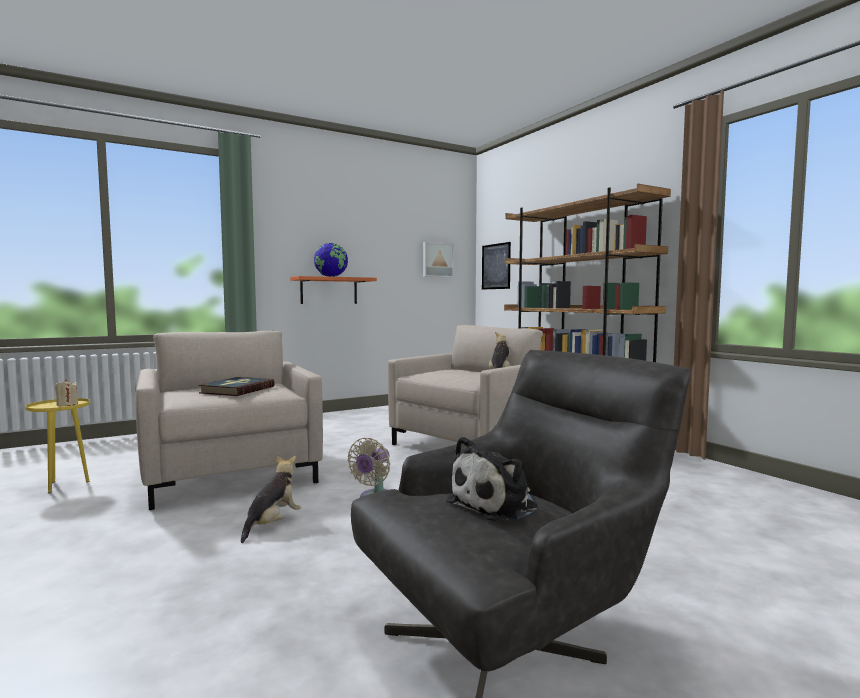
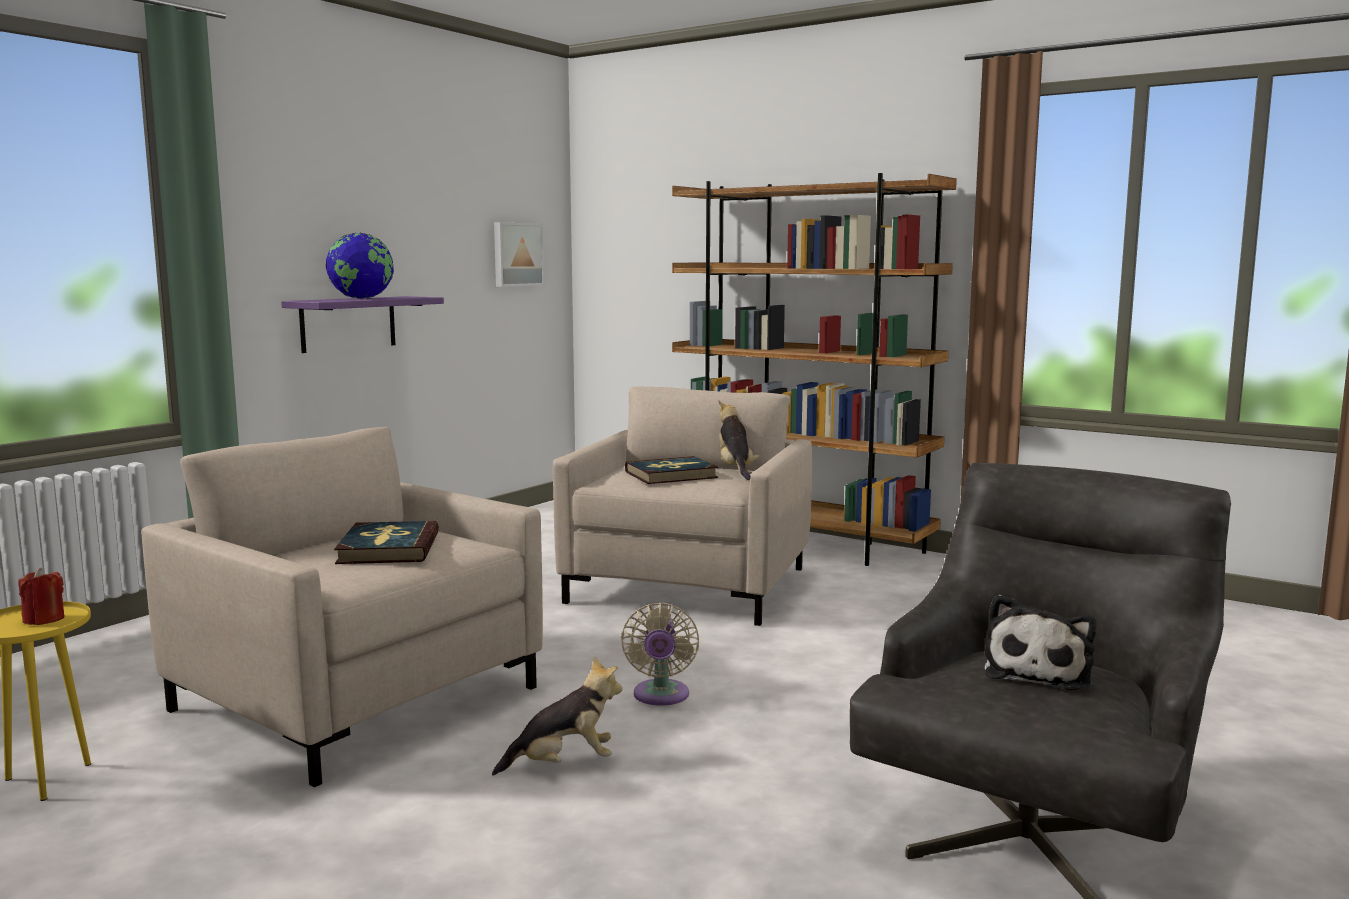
camera: 25 degrees left, 5 degrees up
beige candle [55,379,78,406] -> red candle [18,568,65,625]
plush toy [241,455,301,543] -> plush toy turned 75 degrees clockwise [492,656,622,776]
orange shelf [290,276,377,304] -> purple shelf [281,296,444,353]
picture [482,242,511,289] -> none
none -> book [625,456,718,484]

